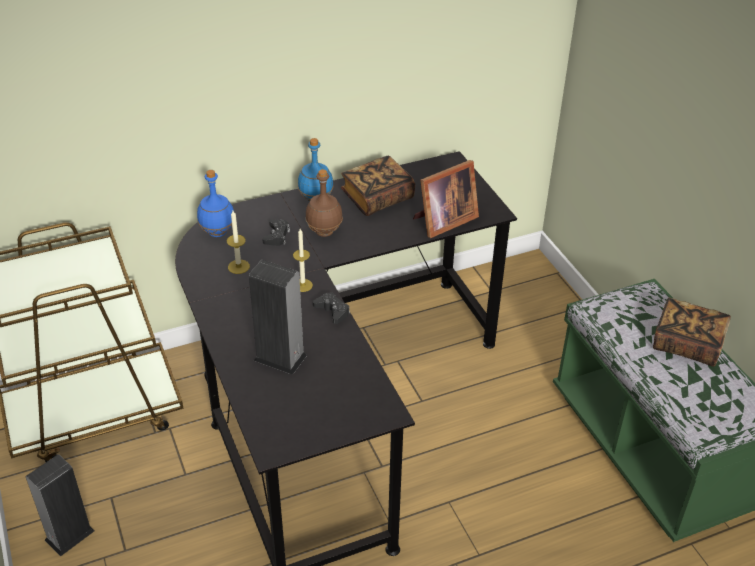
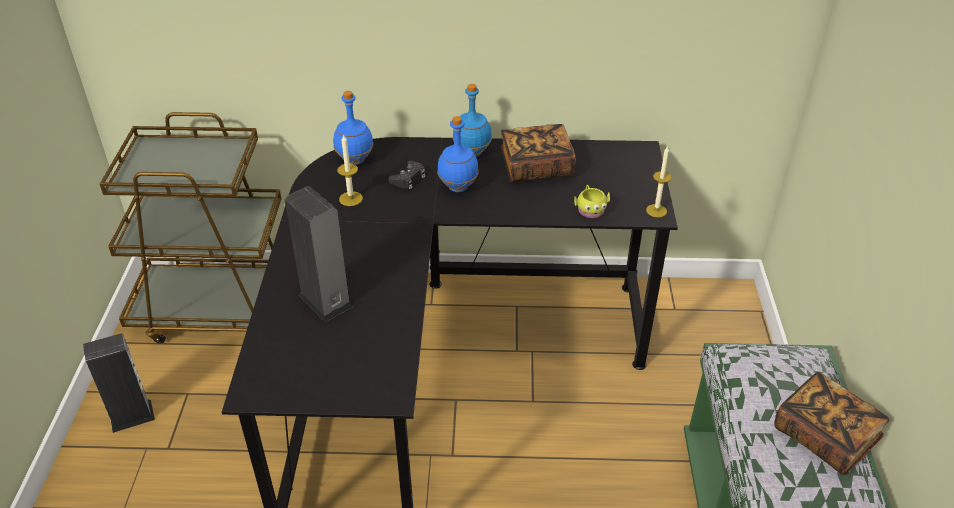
camera: 25 degrees right, 0 degrees up
candle [293,229,313,292] -> candle moved to [646,146,671,217]
brown bottle [305,169,343,237] -> blue bottle [437,116,479,192]
black game controller [313,293,350,324] -> none
picture frame [413,160,479,238] -> yellow mug [574,185,610,218]

